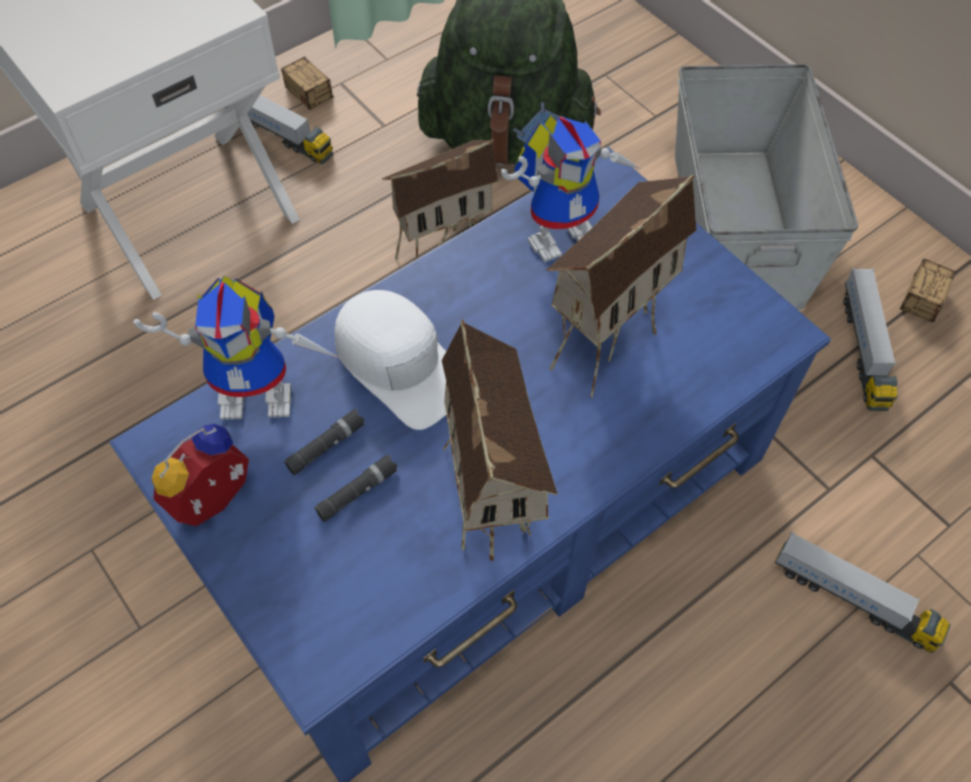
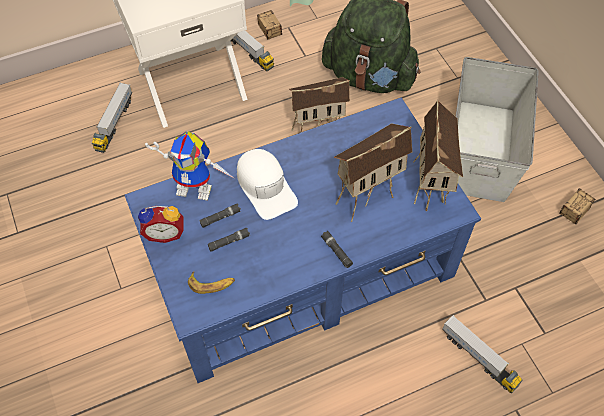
camera: 15 degrees right, 0 degrees up
alarm clock [152,424,249,526] -> alarm clock turned 150 degrees counterclockwise [138,206,183,243]
toy house [442,320,558,561] -> toy house moved to [413,100,463,211]
toy robot [501,115,640,262] -> none
toy truck [843,268,898,411] -> toy truck moved to [92,82,132,153]
none -> banana [188,272,235,294]
none -> black flashlight [321,231,353,268]

